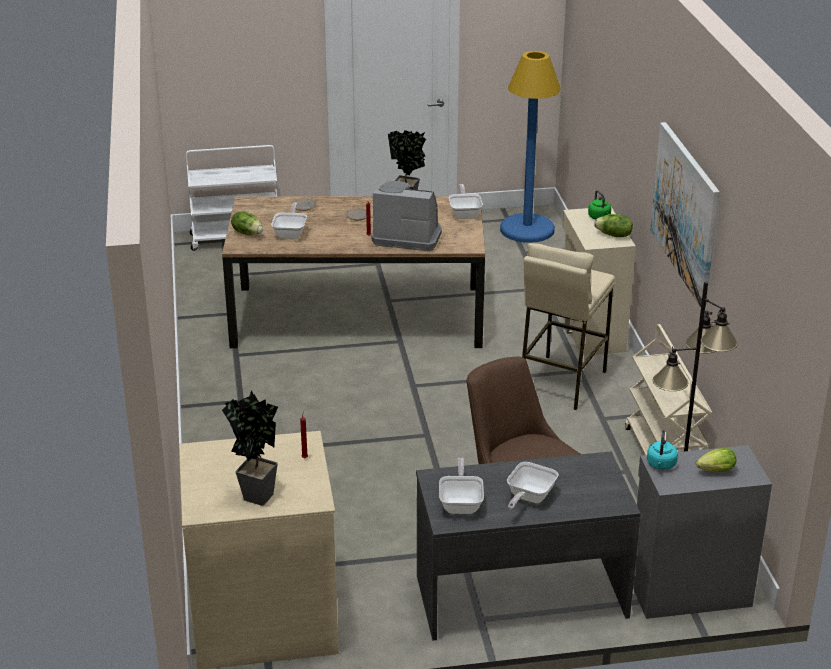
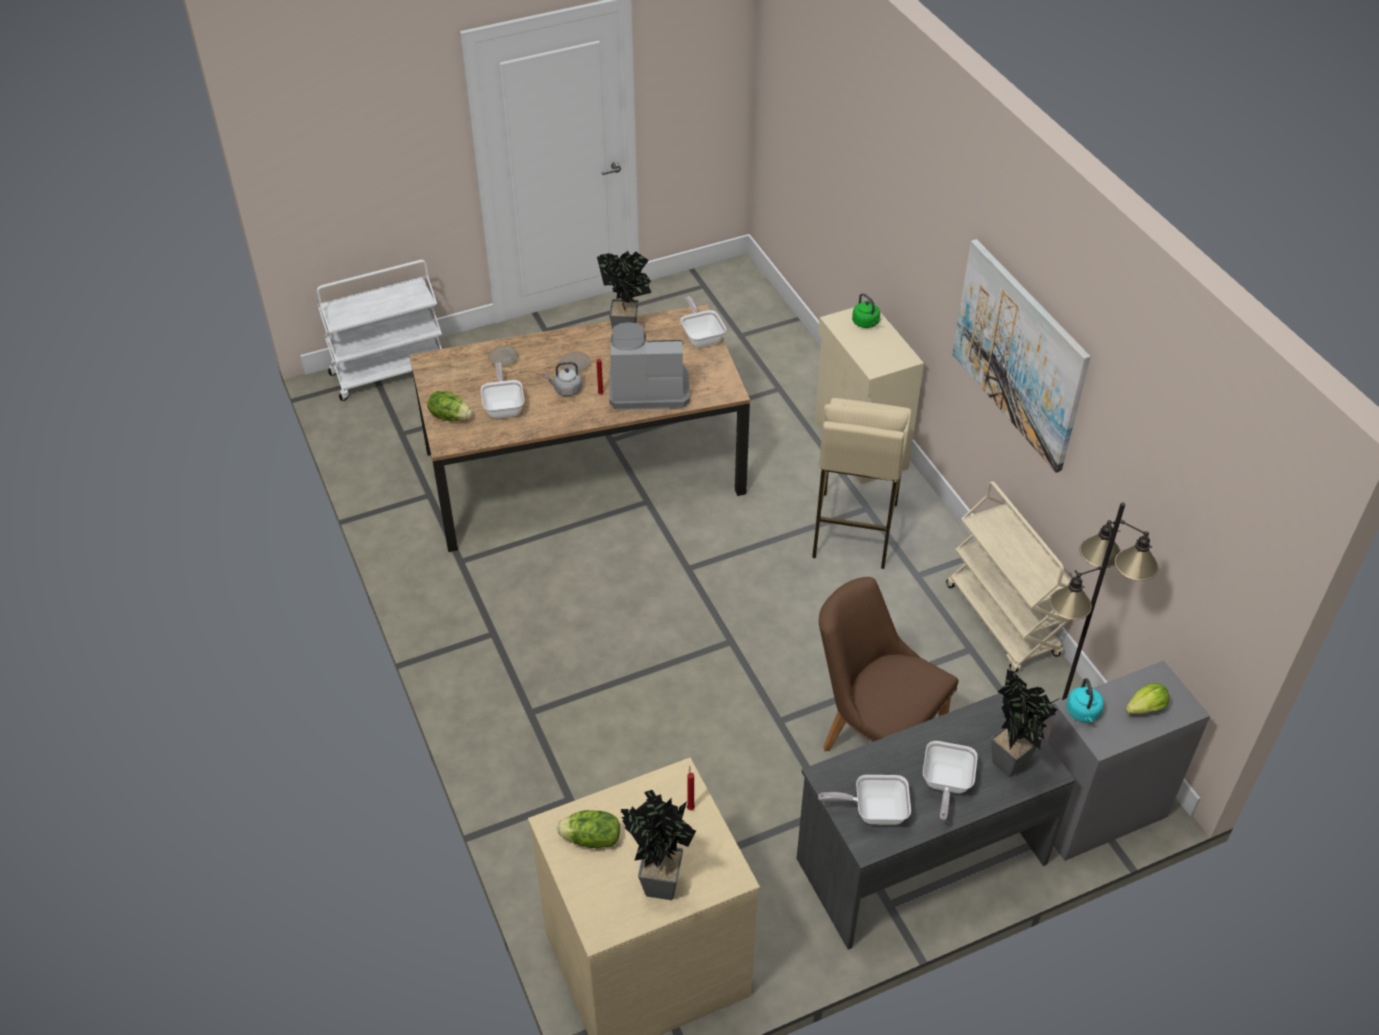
camera: 15 degrees left, 15 degrees up
frying pan [439,457,484,514] -> frying pan turned 75 degrees counterclockwise [818,775,911,825]
blue floor lamp [500,51,561,243] -> none
lettuce [594,214,633,237] -> lettuce moved to [557,810,620,848]
none -> grey kettle [545,362,582,396]
none -> potted plant [991,669,1060,777]

